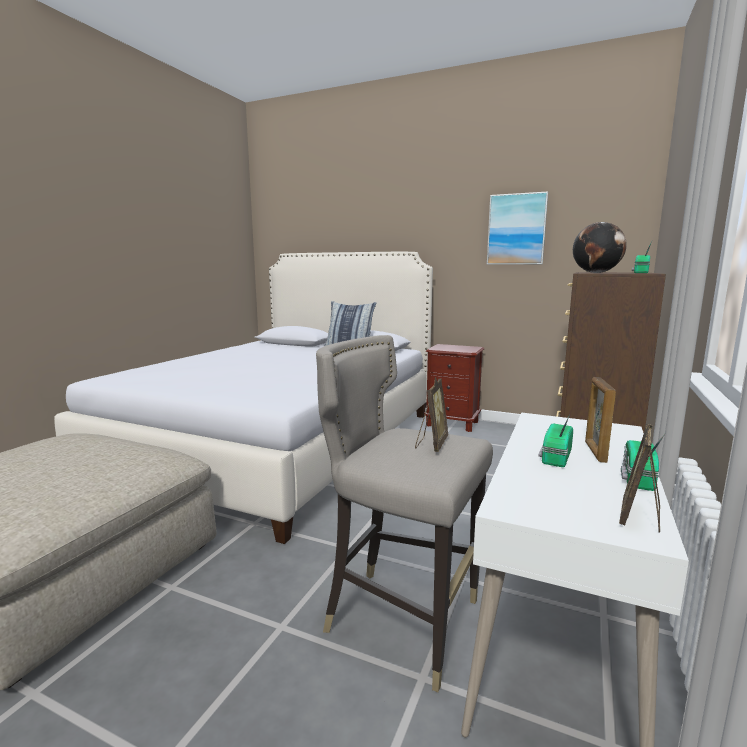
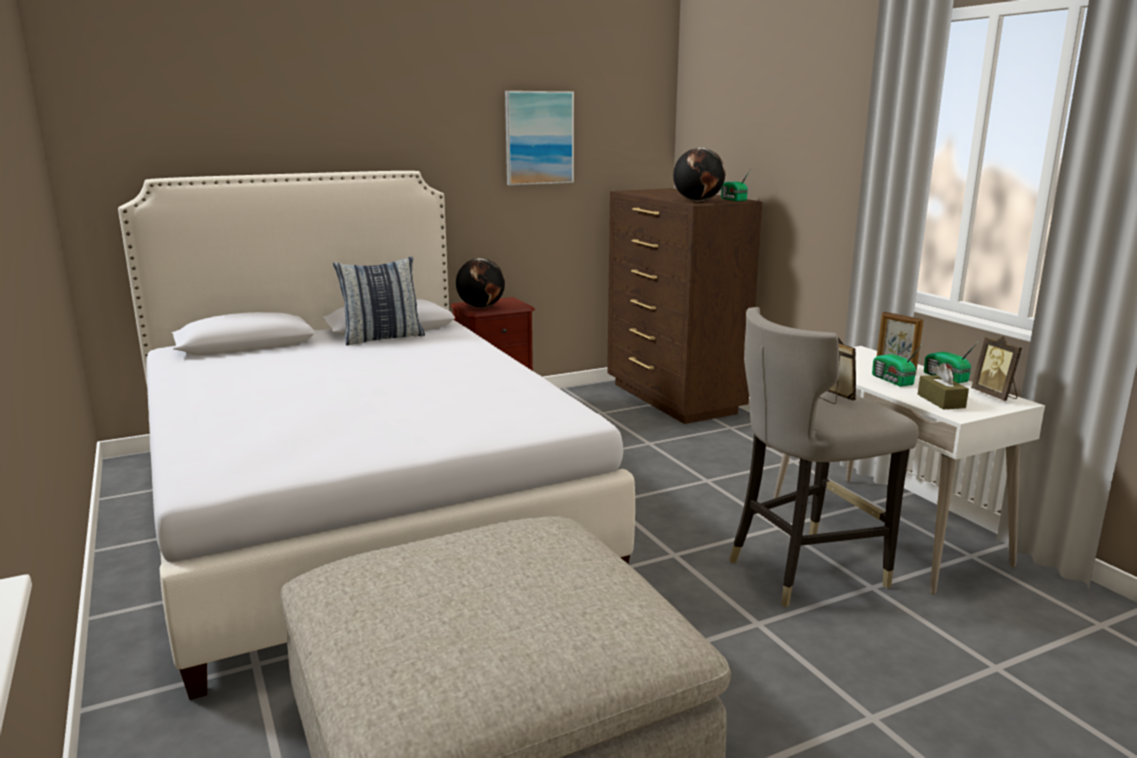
camera: 50 degrees left, 5 degrees up
none -> globe [456,258,505,308]
none -> brown tissue box [918,363,969,409]

